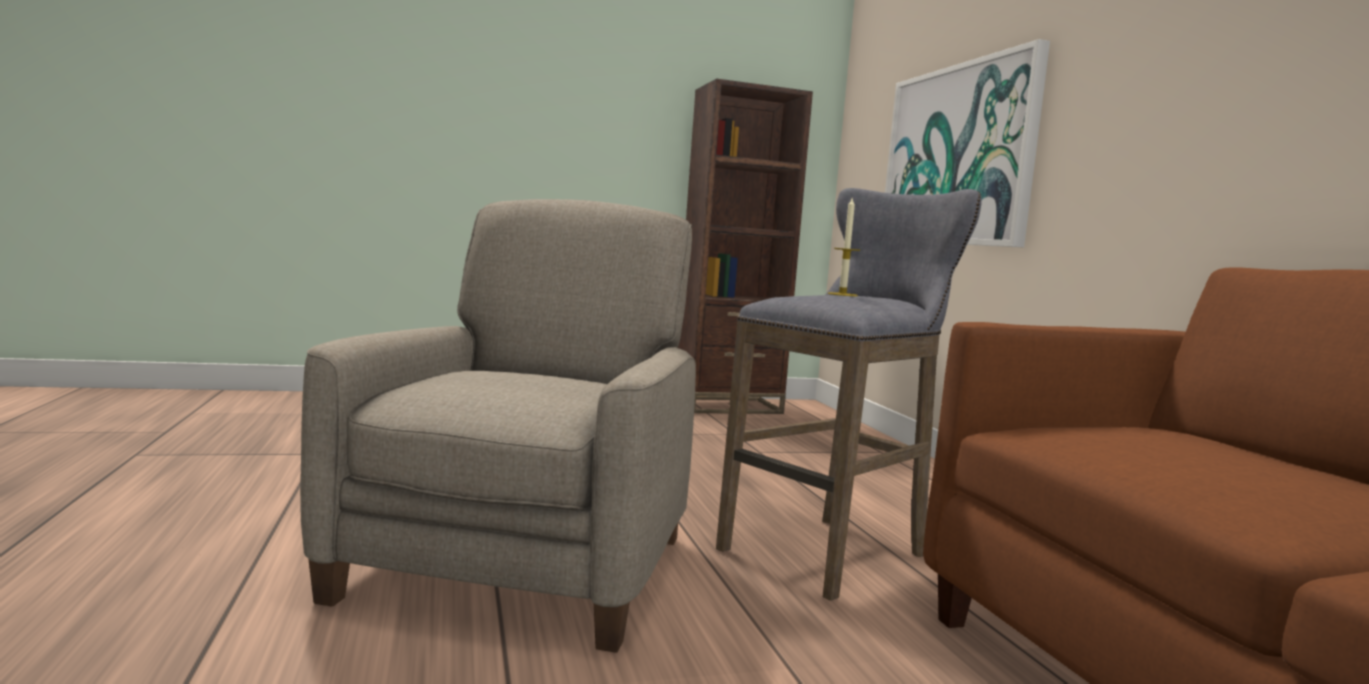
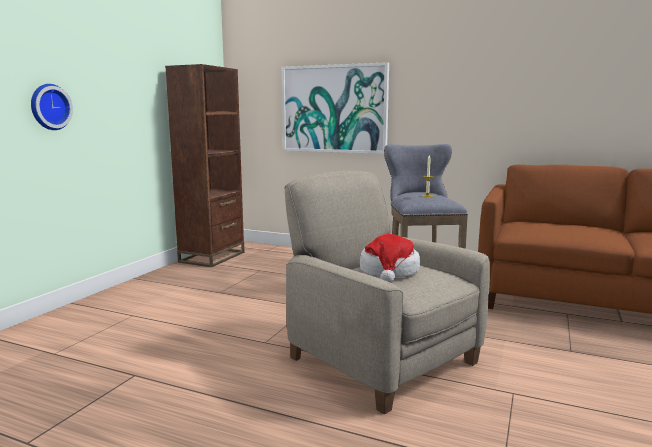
camera: 50 degrees left, 5 degrees up
none -> wall clock [31,84,73,130]
none -> hat [360,234,420,283]

